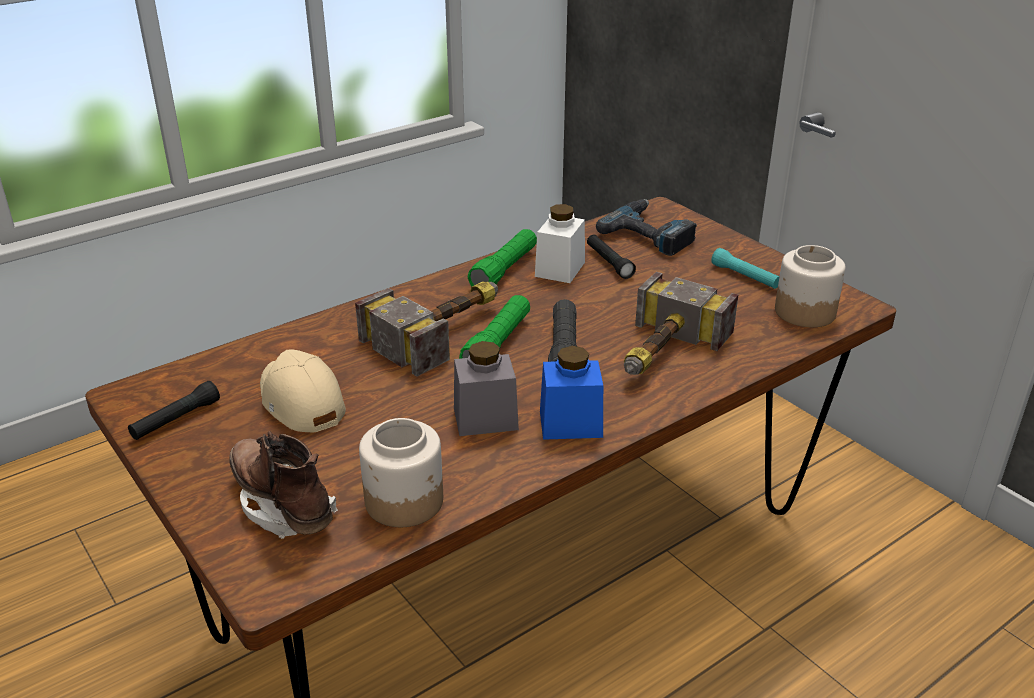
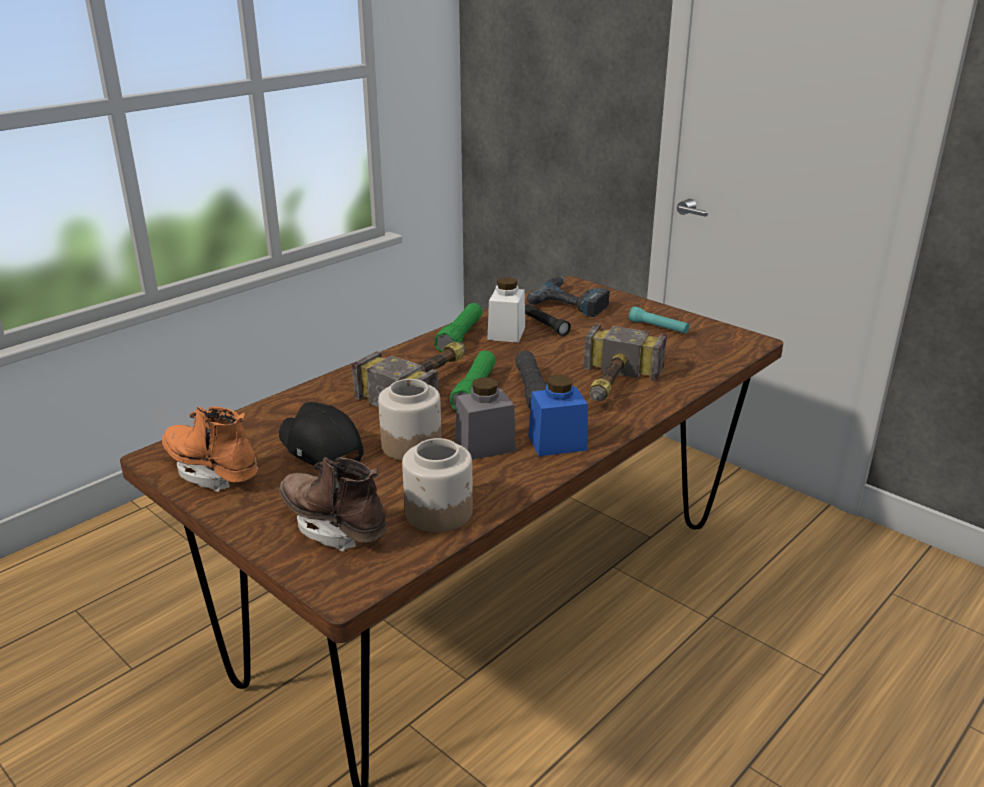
camera: 10 degrees left, 5 degrees down
black flashlight [128,381,220,440] -> orange boot [162,406,259,492]
beige cap [260,349,346,432] -> black cap [279,402,364,466]
jar [775,245,846,327] -> jar moved to [378,379,441,461]

